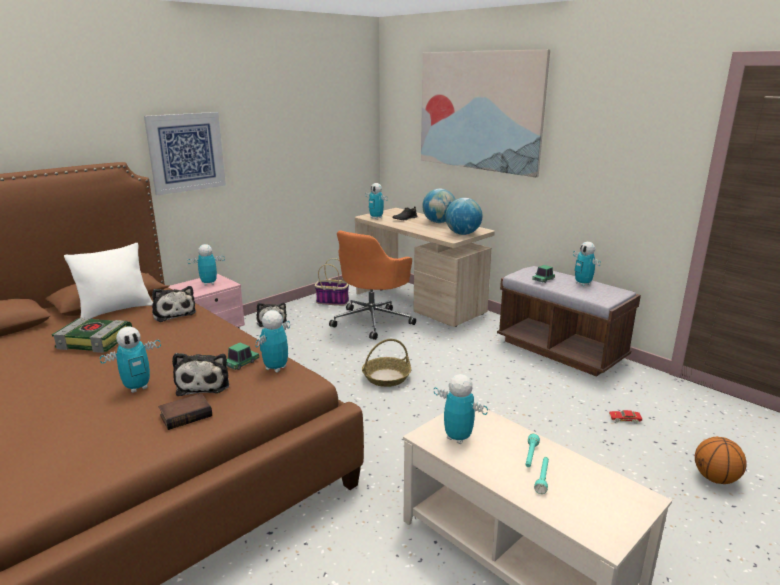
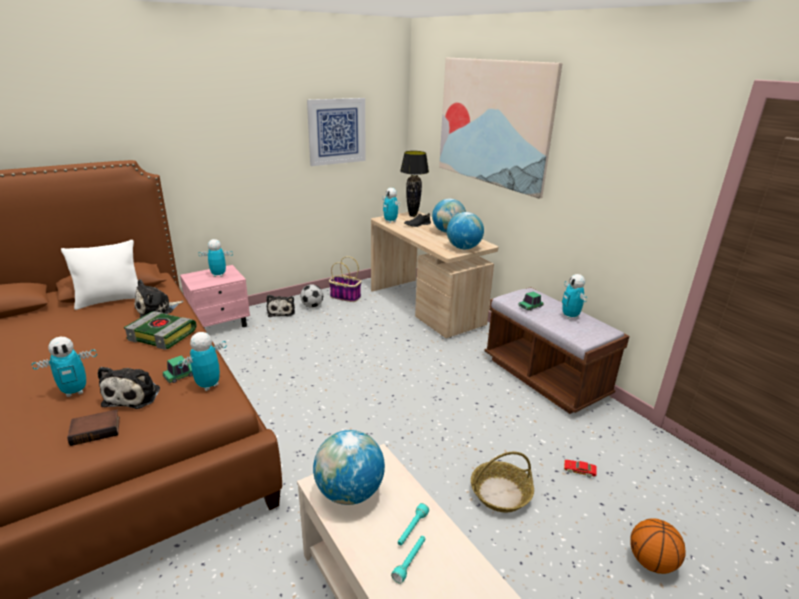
camera: 10 degrees right, 5 degrees up
book [52,318,132,353] -> book moved to [124,311,197,350]
picture [144,112,226,195] -> picture moved to [307,98,366,166]
plush toy [152,286,196,322] -> plush toy turned 75 degrees clockwise [134,279,184,317]
orange office chair [329,231,416,340] -> none
basket [362,339,411,387] -> basket moved to [471,452,534,512]
toy robot [433,374,488,444] -> globe [313,430,385,505]
none -> football [300,284,323,308]
none -> black table lamp [400,151,429,217]

